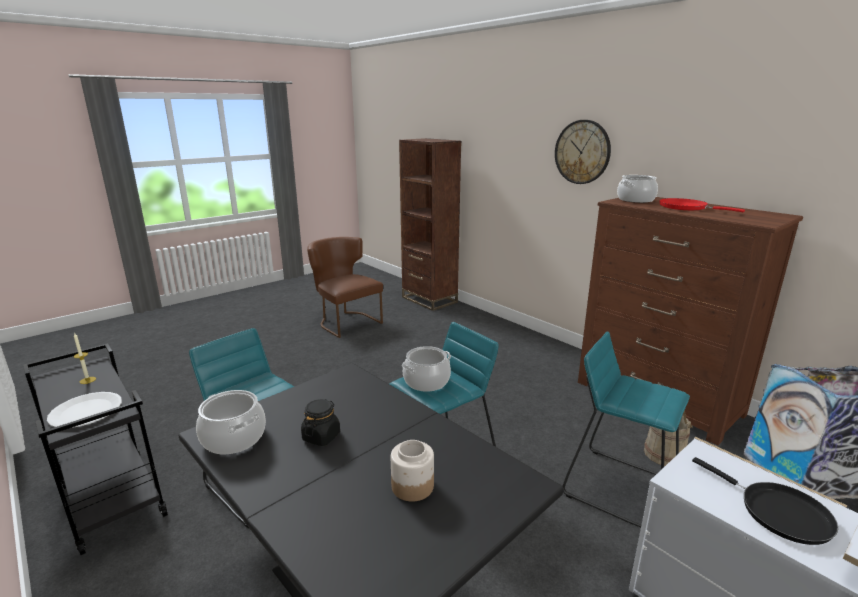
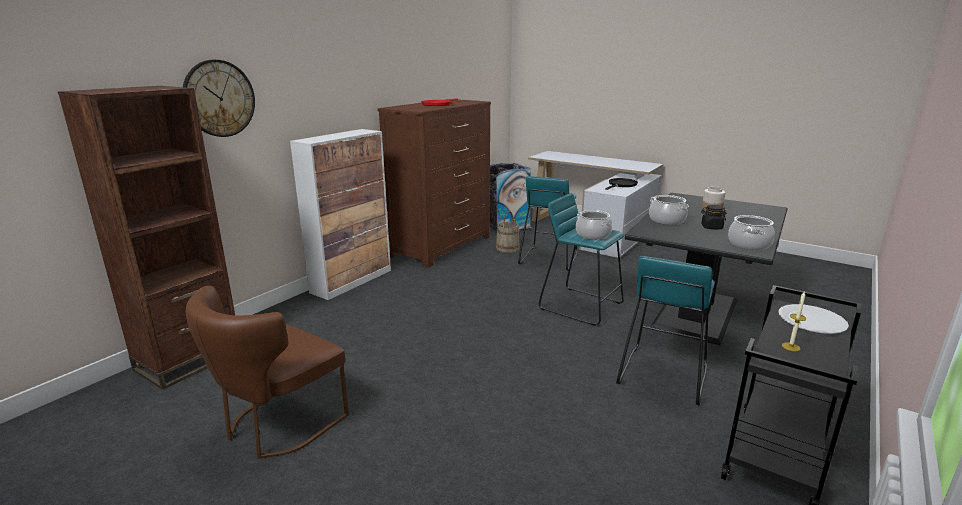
camera: 105 degrees left, 0 degrees up
wall clock [555,120,611,184] -> wall clock moved to [183,60,255,137]
cooking pot [617,175,658,203] -> cooking pot moved to [649,195,689,225]
none -> cabinet [290,129,391,300]

